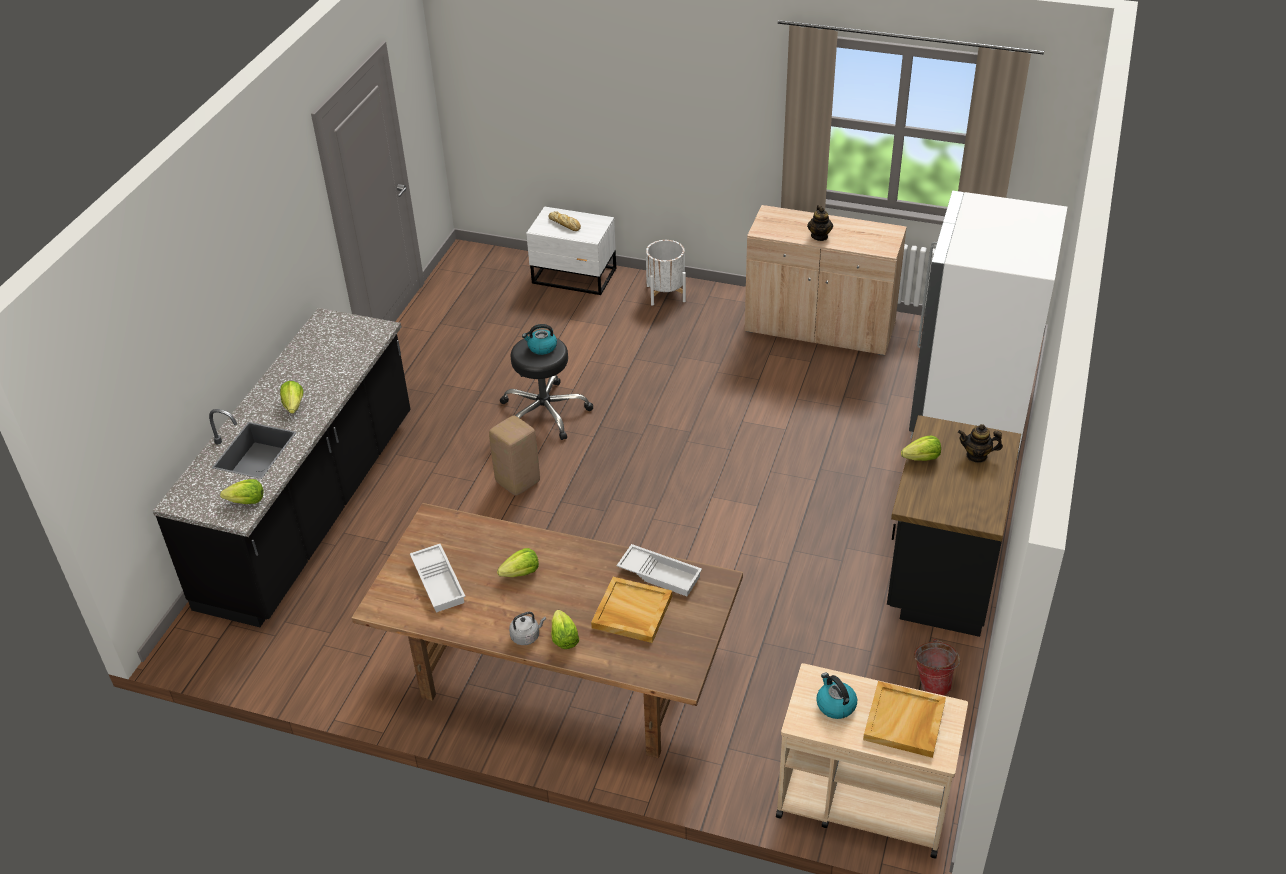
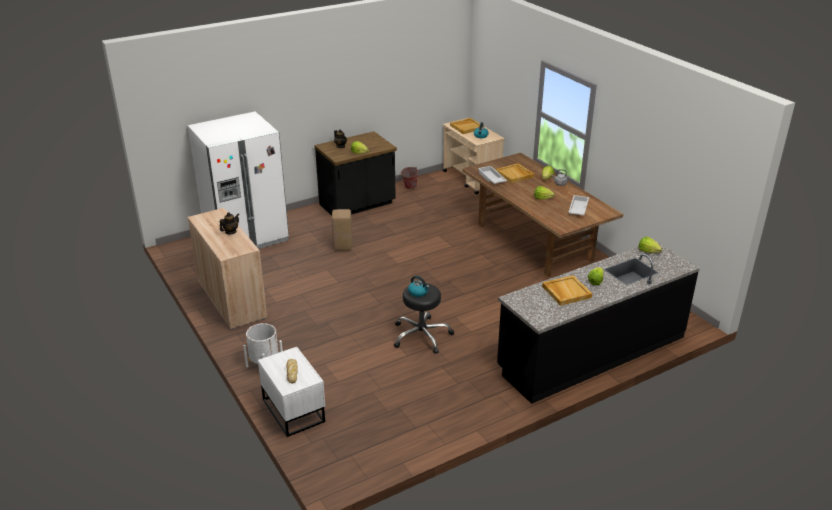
camera: 140 degrees left, 10 degrees down
beige stool [489,415,540,496] -> beige stool moved to [332,209,353,251]
none -> beige tray [542,275,592,306]

